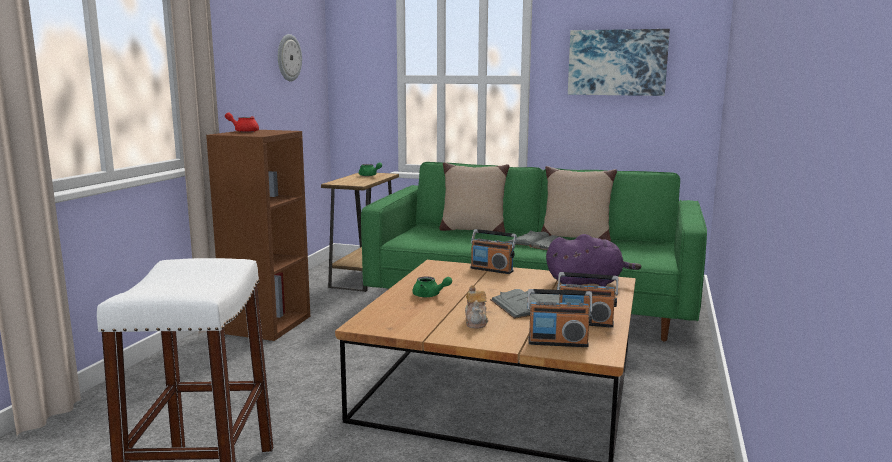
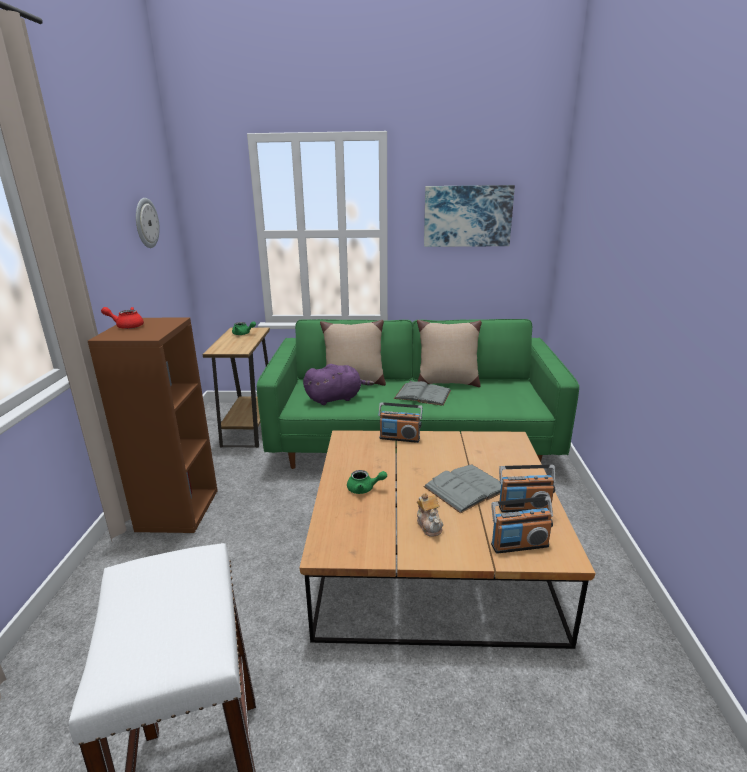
camera: 15 degrees left, 10 degrees up
purple plush toy [546,234,641,287] -> purple plush toy moved to [303,364,374,405]

